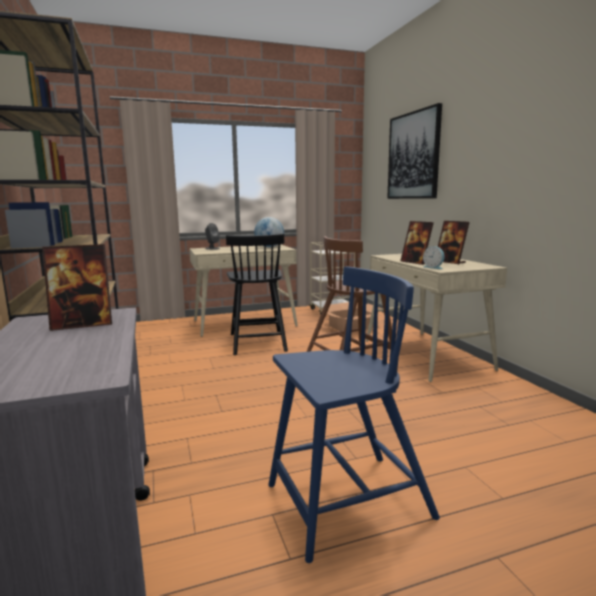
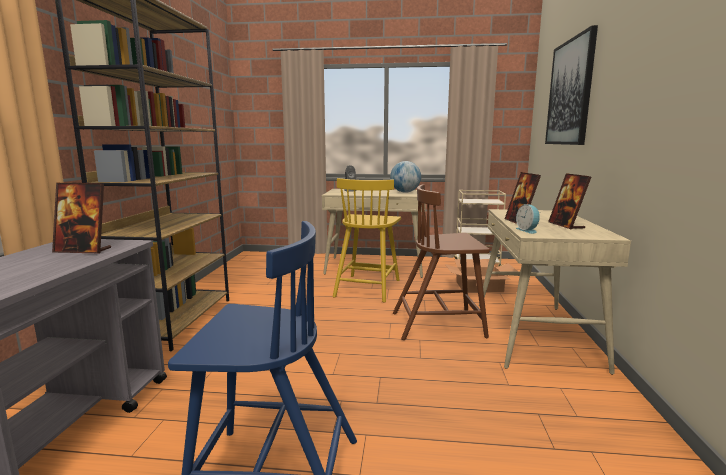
camera: 25 degrees right, 0 degrees up
black chair [226,234,288,355] -> yellow chair [333,178,401,302]

